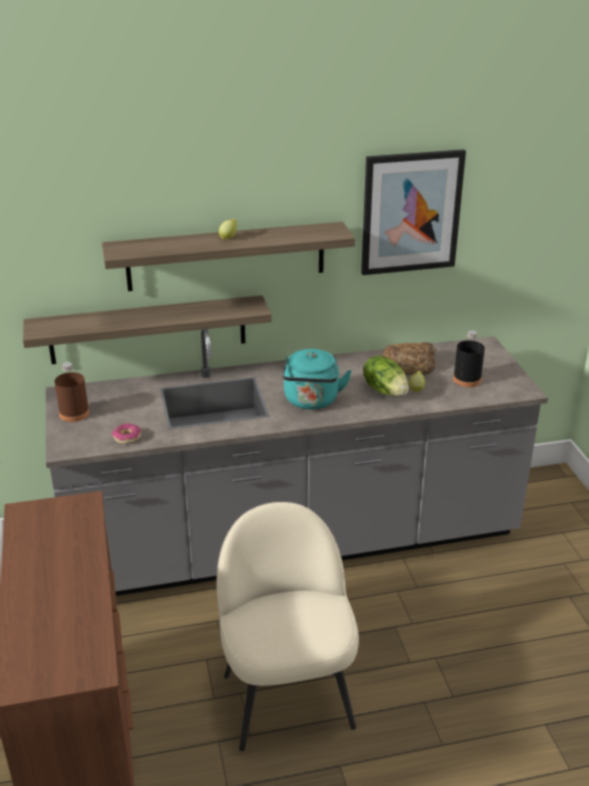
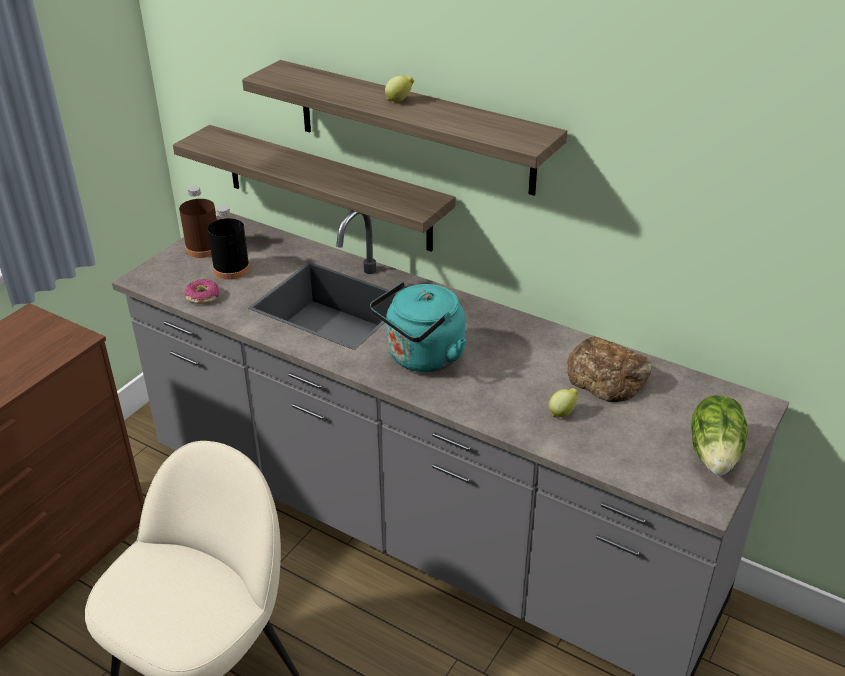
camera: 45 degrees right, 5 degrees up
picture [361,149,466,275] -> none
lettuce [363,355,409,396] -> lettuce moved to [691,395,748,475]
black bottle [453,330,485,387] -> black bottle moved to [208,206,250,280]

